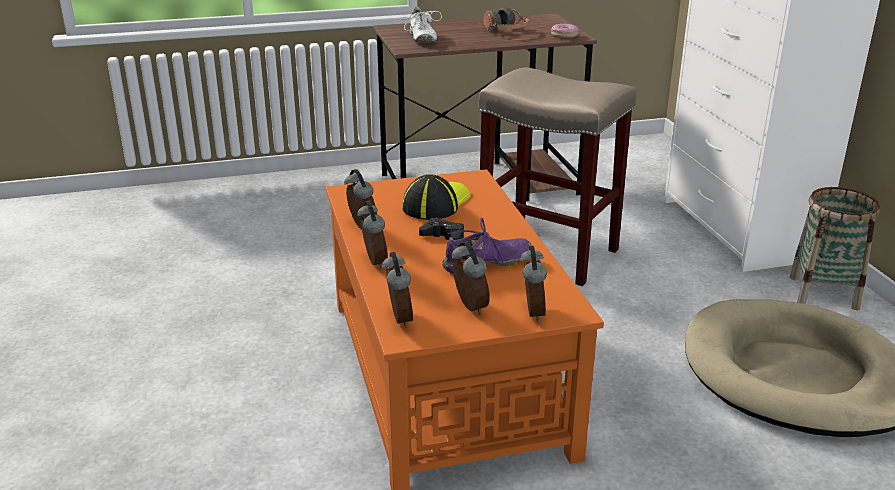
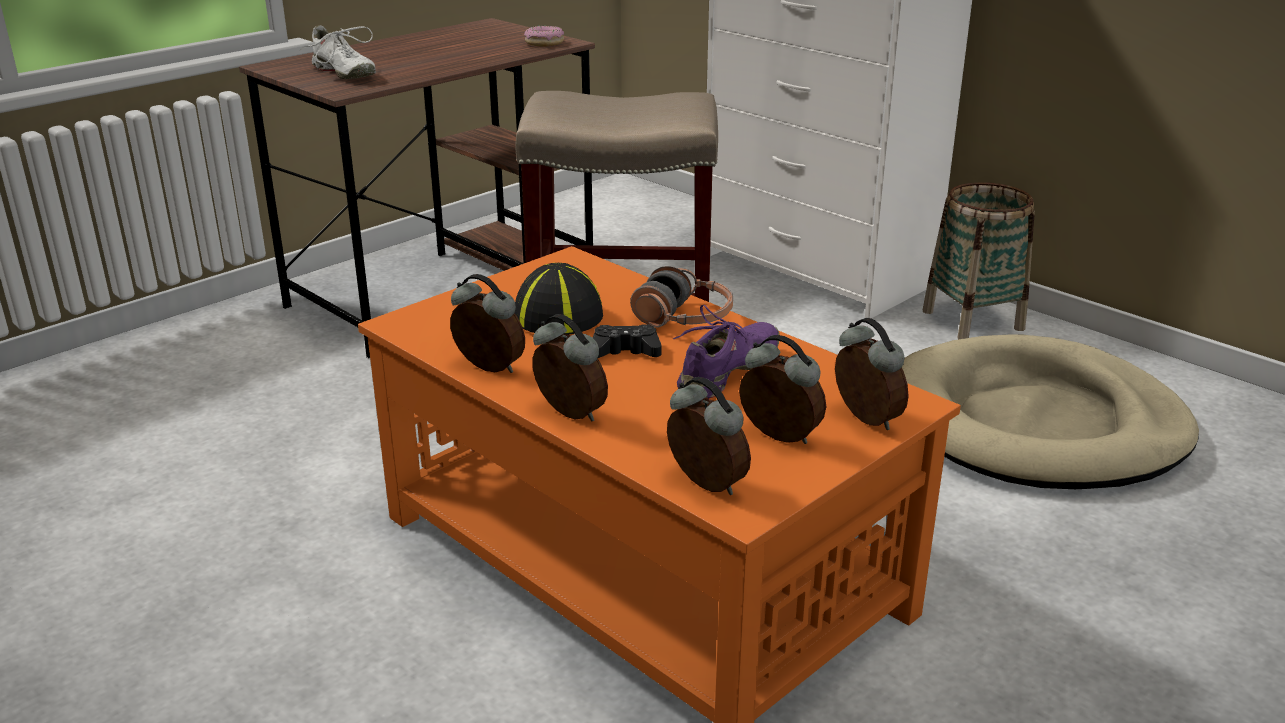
camera: 30 degrees left, 0 degrees up
headphones [483,7,529,31] -> headphones moved to [630,266,733,328]

